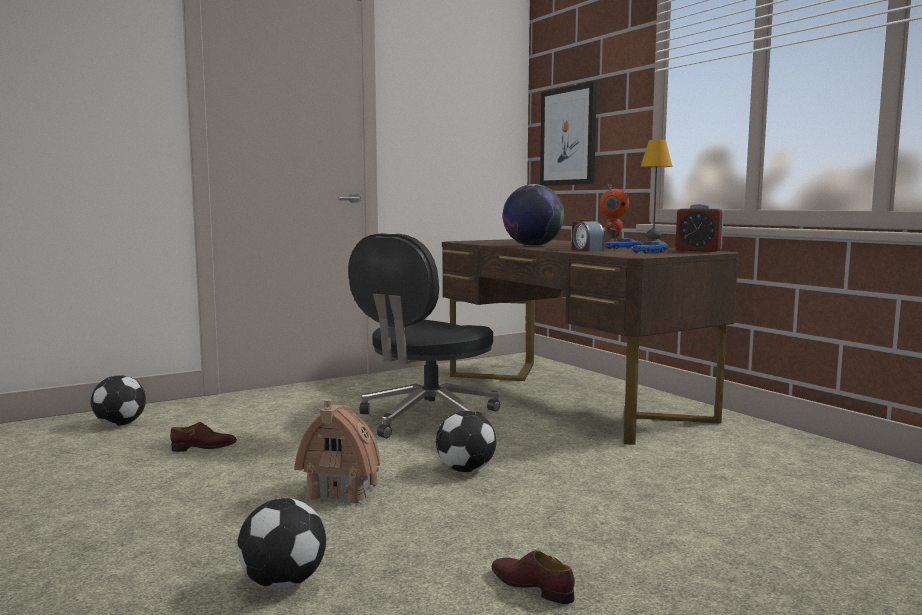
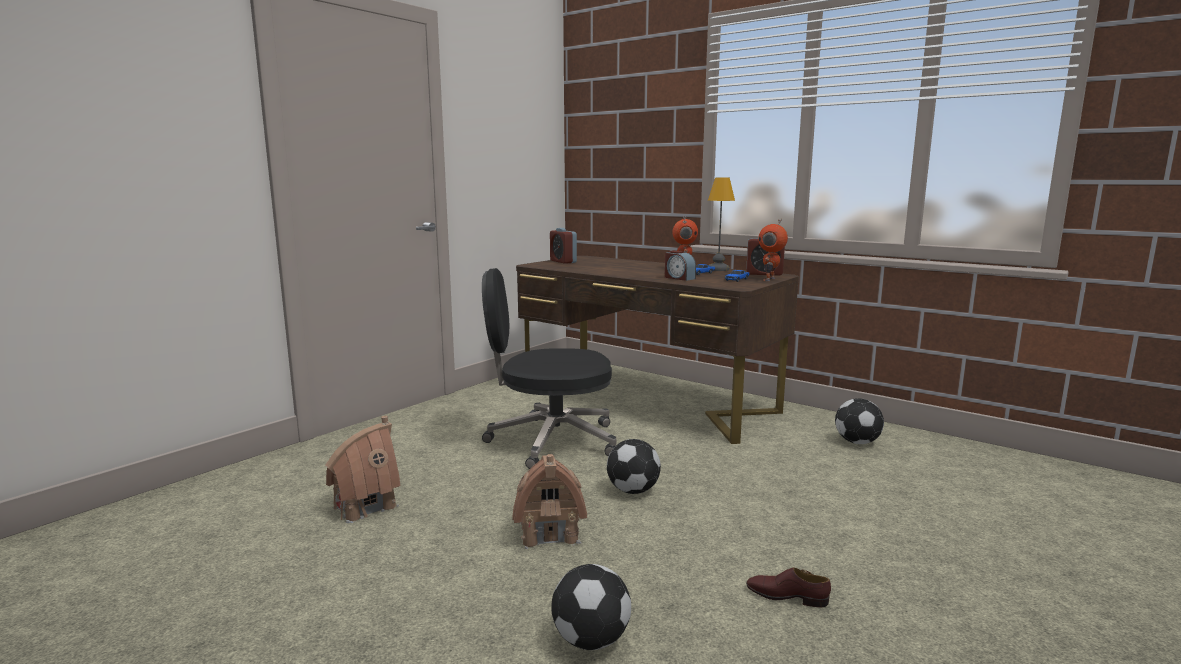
camera: 20 degrees left, 5 degrees up
football [91,375,146,426] -> football moved to [835,398,884,444]
brown shoe [170,422,237,452] -> toy house [325,416,401,523]
black office chair [348,233,500,439] -> black office chair turned 75 degrees clockwise [482,268,617,469]
globe [503,184,564,246] -> none
picture [540,82,597,186] -> none
none -> alarm clock [550,228,577,264]
none -> toy robot [758,219,788,281]

